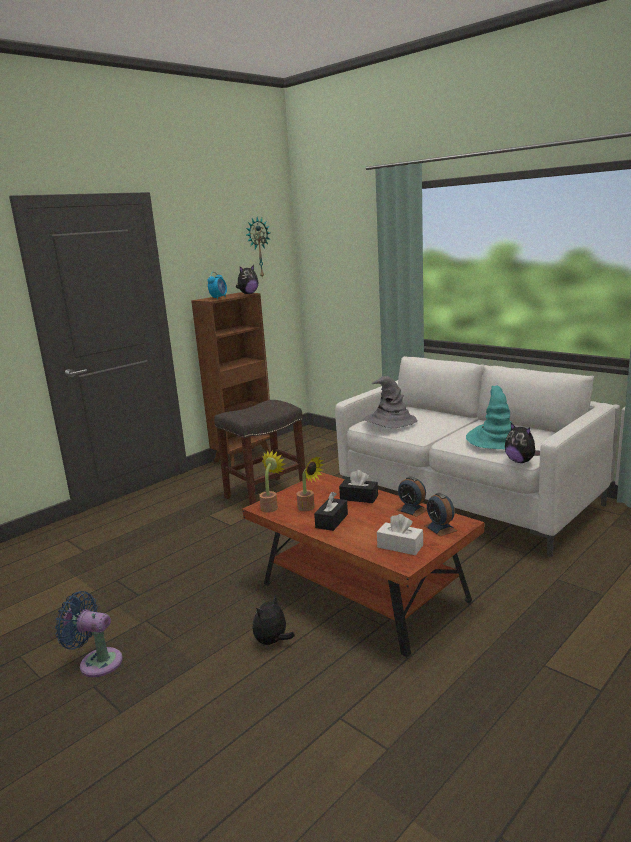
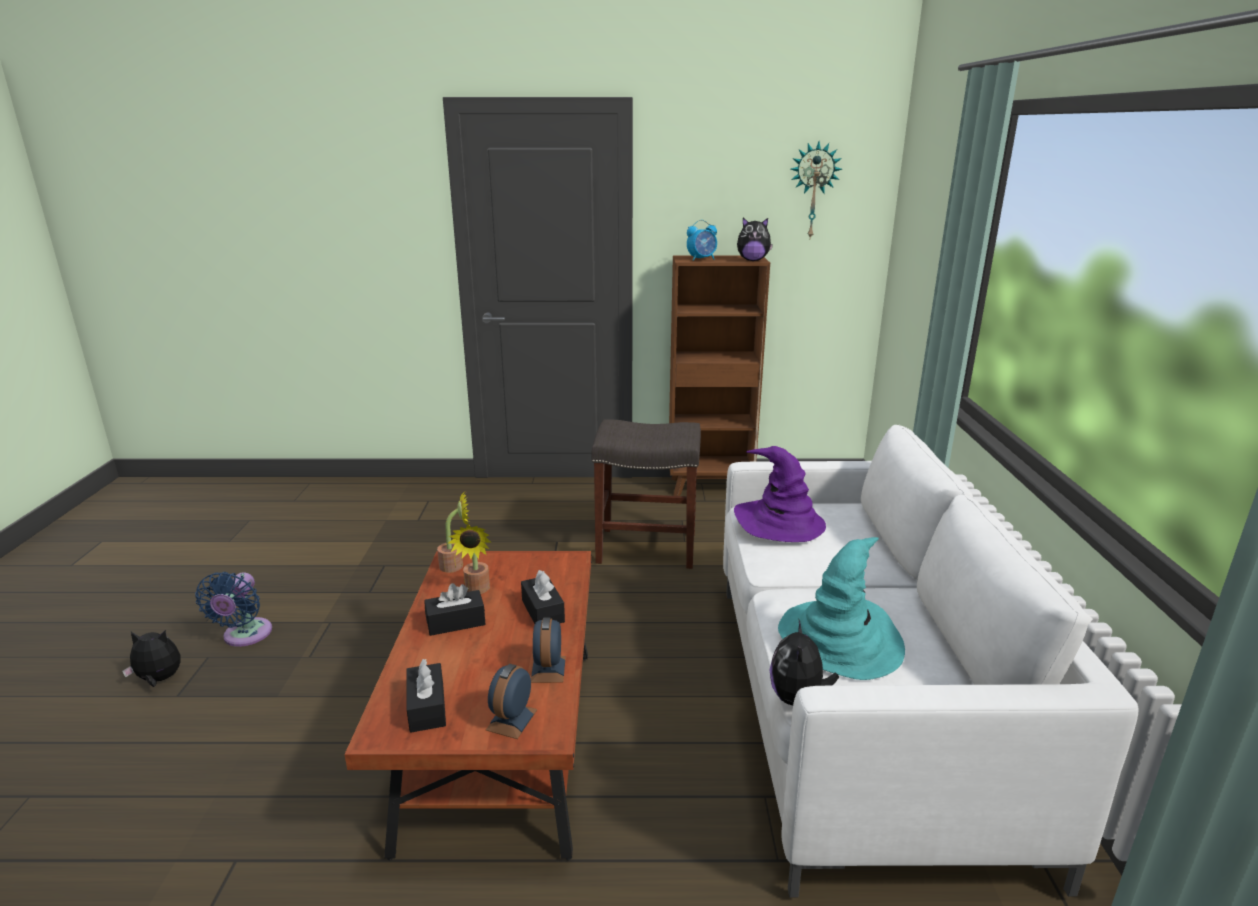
camera: 45 degrees right, 5 degrees up
blue fan [55,591,123,677] -> blue fan turned 150 degrees counterclockwise [195,572,272,647]
plush toy [253,594,295,646] -> plush toy moved to [122,630,180,687]
grey hat [363,376,418,428] -> purple hat [734,446,826,542]
white tissue box [377,514,423,555] -> black tissue box [406,659,446,733]

